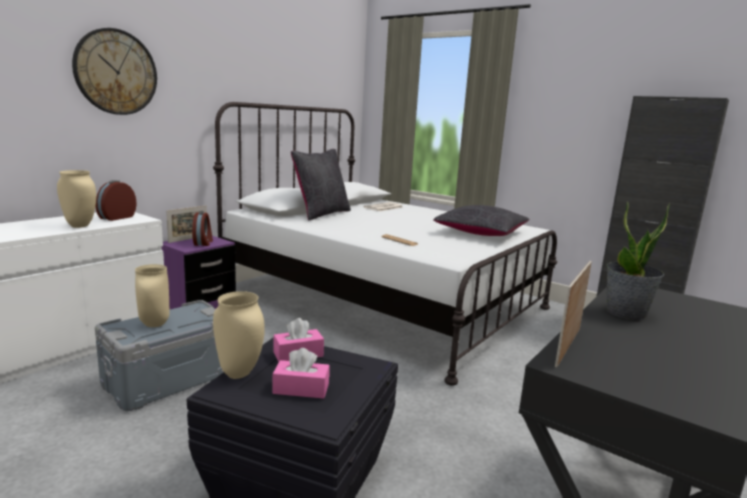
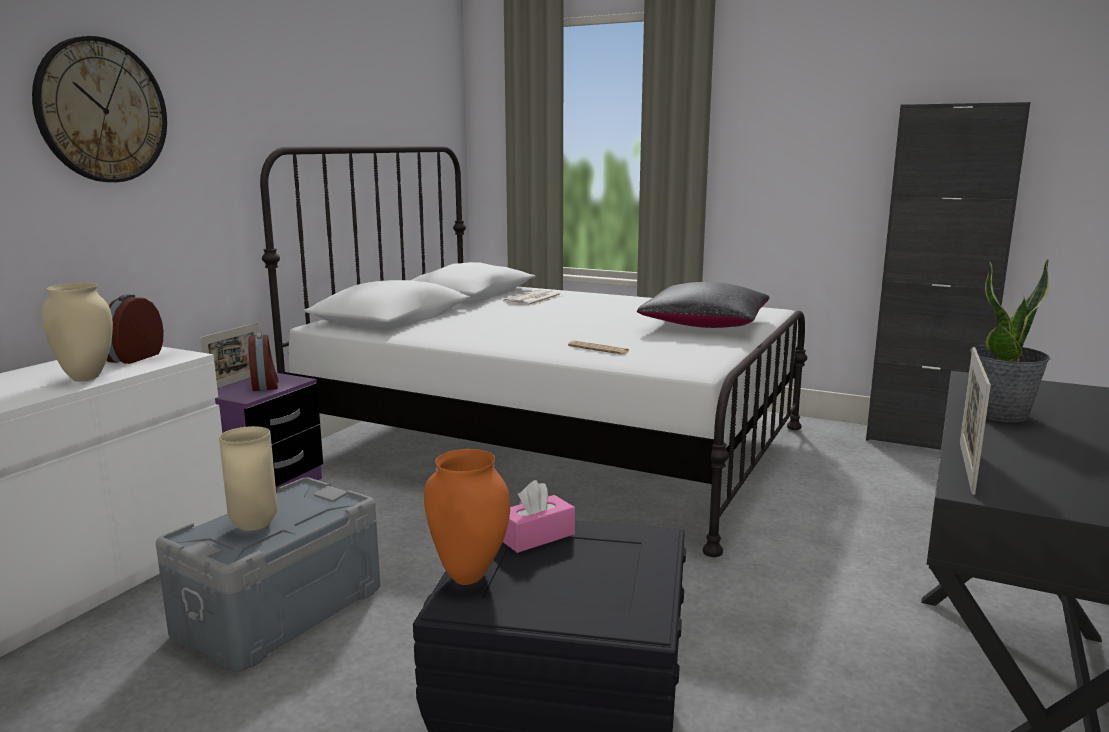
camera: 10 degrees left, 0 degrees up
beige vase [213,291,265,379] -> orange vase [424,449,510,585]
pink tissue box [273,348,330,399] -> none
black pillow [291,149,351,221] -> none

